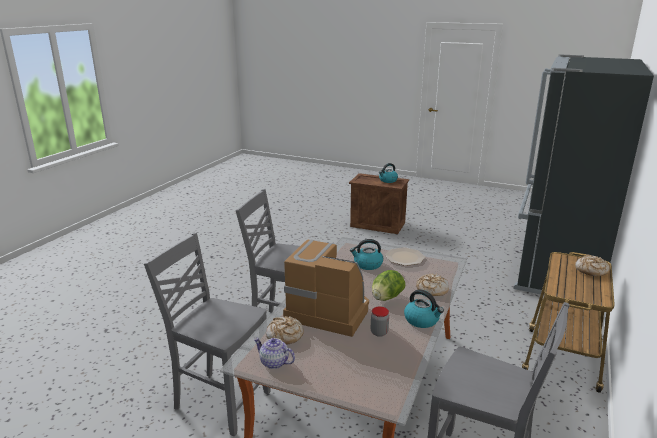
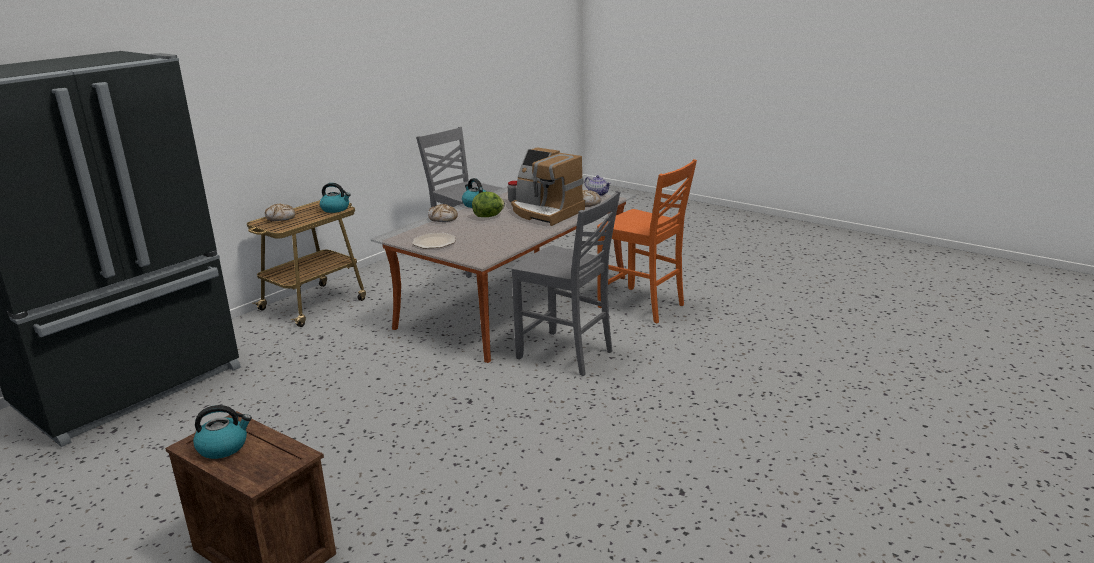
camera: 165 degrees left, 0 degrees up
grey chair [144,233,271,436] -> orange chair [597,159,697,324]
kettle [350,239,383,270] -> kettle moved to [320,183,351,213]

